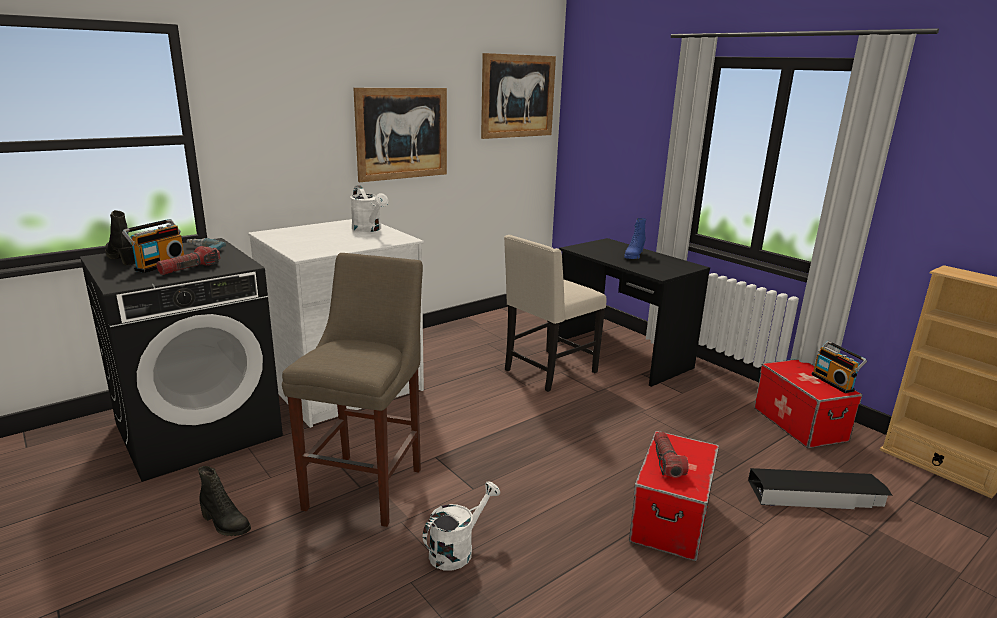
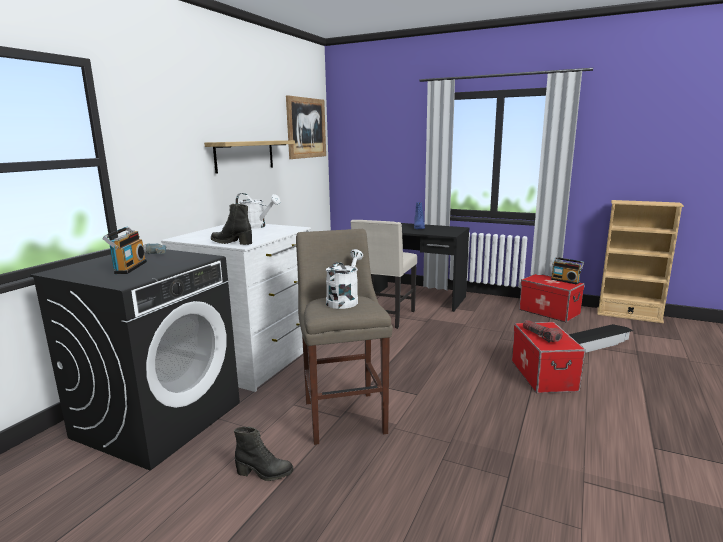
camera: 25 degrees left, 5 degrees down
black boot [105,210,135,265] -> black boot moved to [211,204,252,245]
flashlight [156,246,221,275] -> none
picture [353,88,447,182] -> shelf [204,140,295,174]
white watering can [423,481,500,570] -> white watering can moved to [326,249,363,309]

